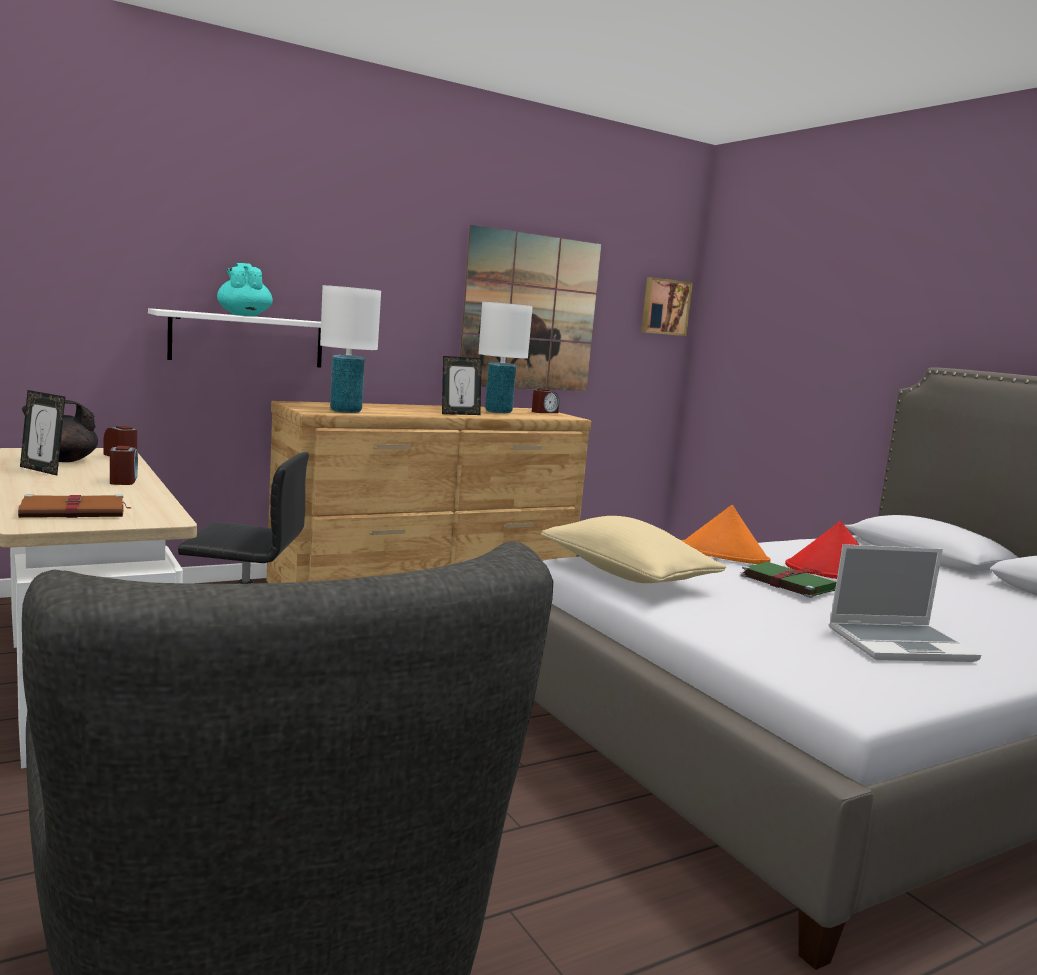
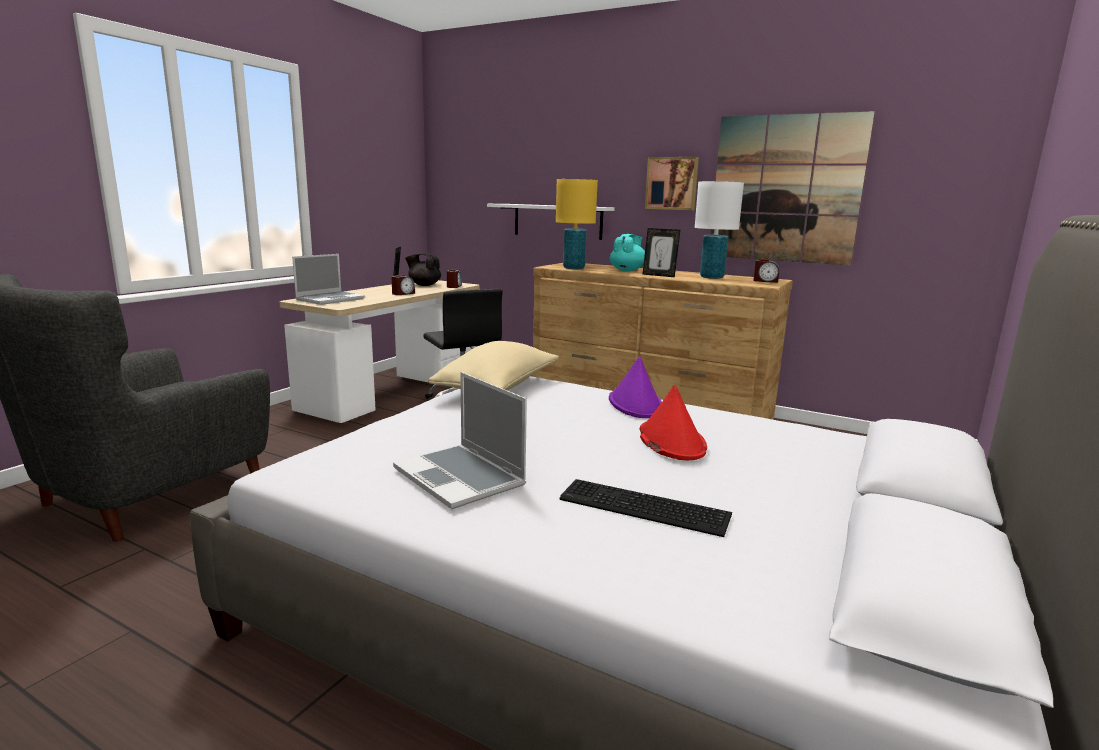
camera: 60 degrees right, 5 degrees up
brown book [18,494,133,518] -> laptop [292,254,365,305]
turquoise teapot [217,263,273,316] -> turquoise teapot moved to [610,234,645,271]
white table lamp [320,285,381,413] -> yellow table lamp [556,179,598,269]
picture [641,277,693,336] -> picture moved to [645,157,699,210]
orange hat [681,505,771,564] -> purple hat [609,356,662,418]
green book [741,562,836,598] -> none
none -> keyboard [560,479,732,537]

